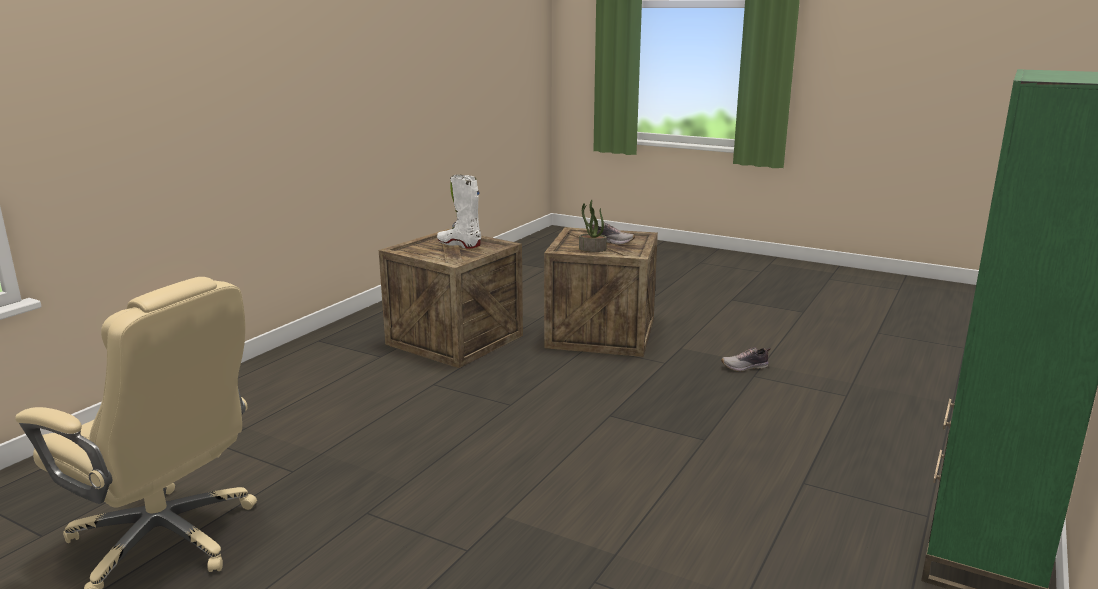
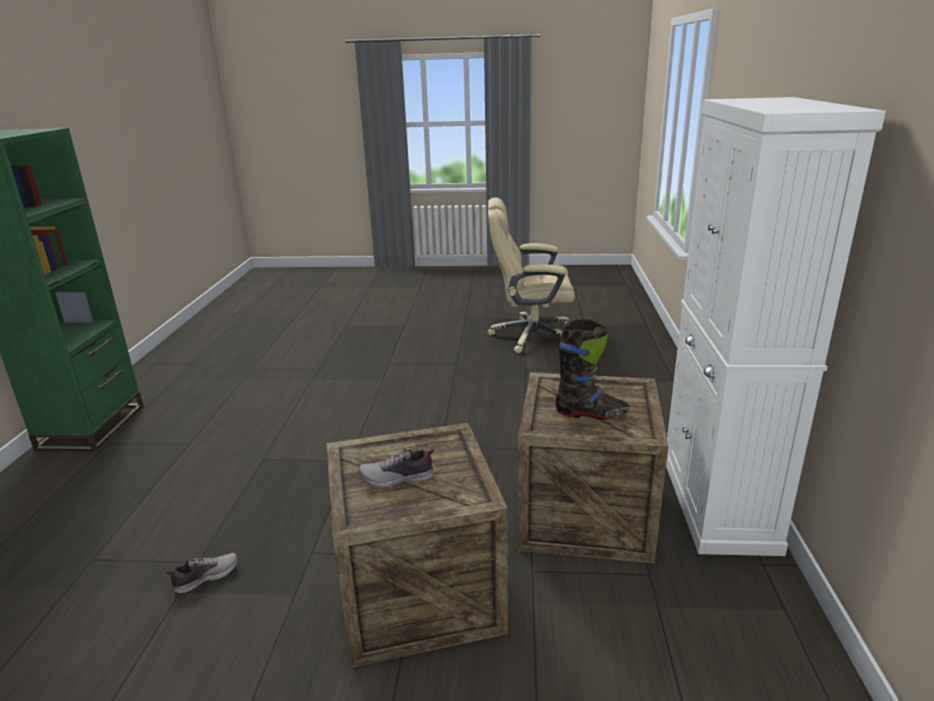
camera: 155 degrees right, 5 degrees up
white boot [437,174,481,249] -> black boot [555,319,630,420]
potted plant [579,200,607,252] -> none
none -> white cabinet [666,97,886,556]

